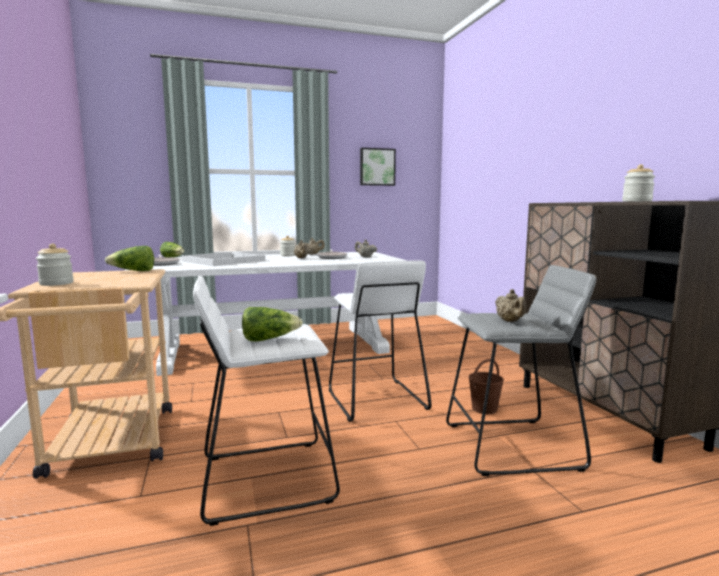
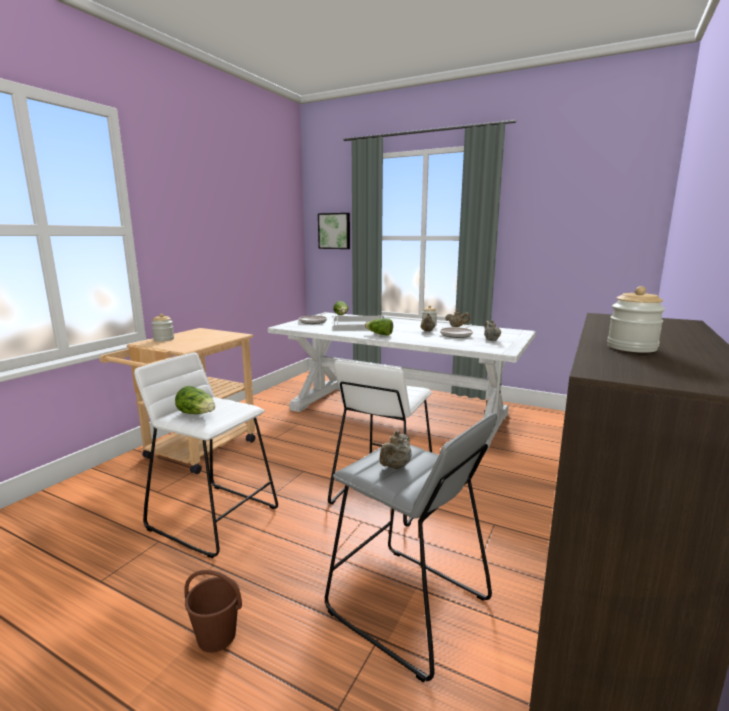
camera: 45 degrees right, 5 degrees up
lettuce [105,246,154,271] -> lettuce moved to [364,318,393,336]
picture [360,148,396,186] -> picture moved to [318,213,350,249]
brown bucket [469,359,504,414] -> brown bucket moved to [184,570,242,653]

